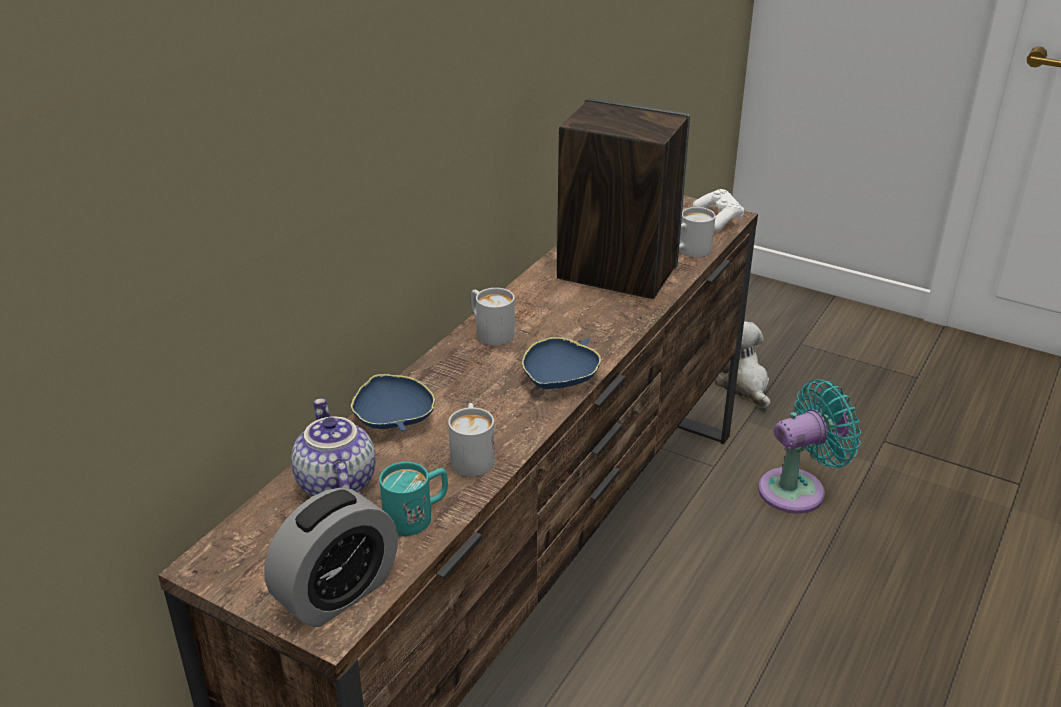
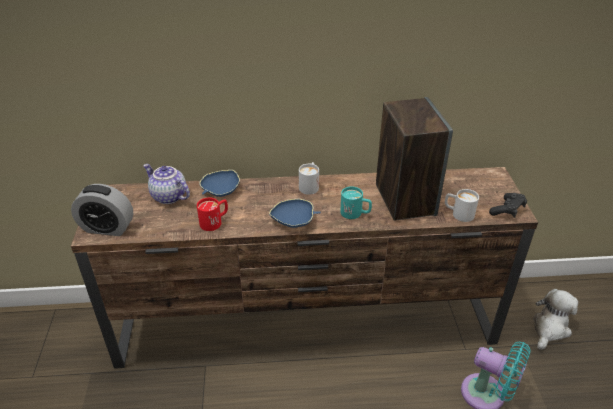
camera: 55 degrees right, 5 degrees up
teapot [291,398,376,496] -> teapot turned 90 degrees counterclockwise [143,164,190,204]
turquoise mug [379,462,448,536] -> turquoise mug moved to [340,186,372,219]
white mug [448,403,495,477] -> red mug [197,198,228,231]
white game controller [693,189,744,233] -> black game controller [489,193,527,218]

